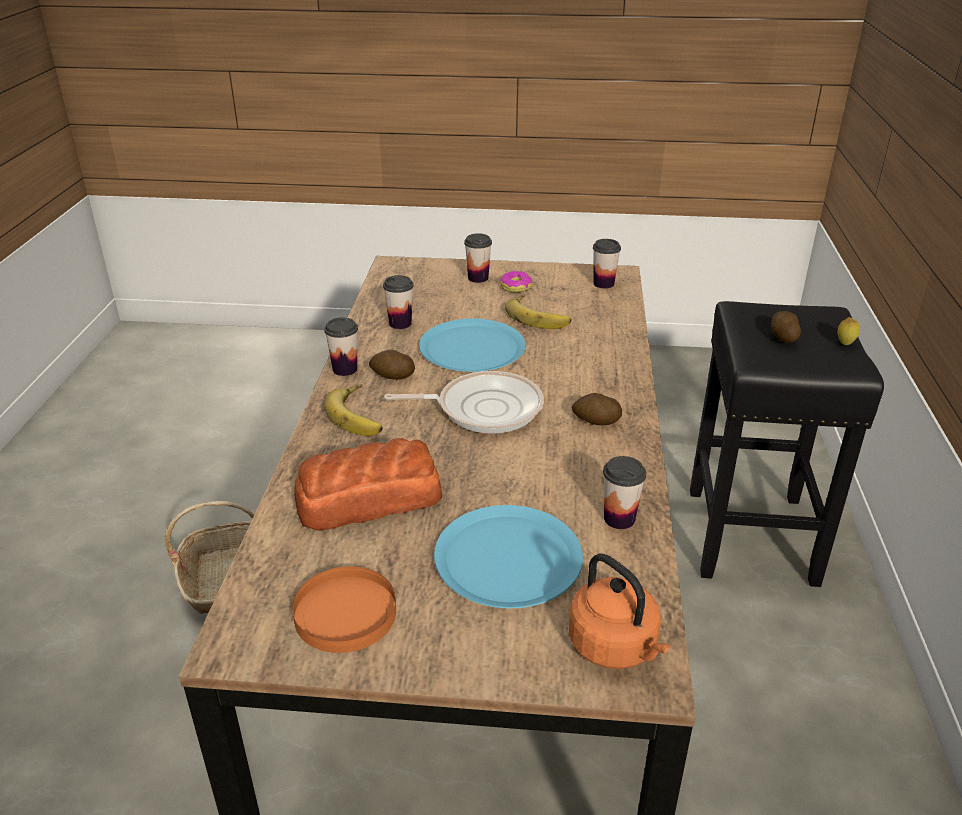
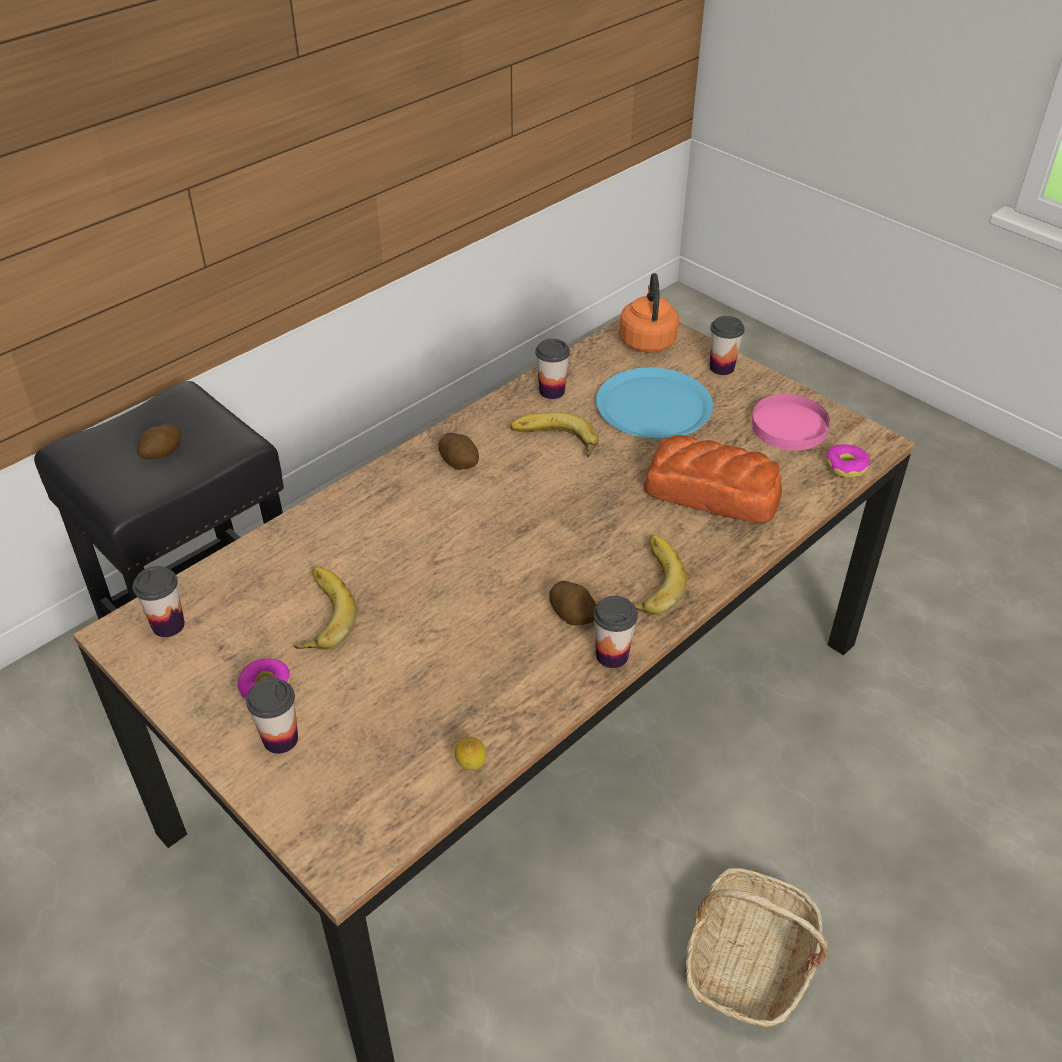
camera: 140 degrees left, 10 degrees up
orange plate [292,566,396,653] -> pink plate [751,394,830,450]
cup [383,275,414,329] -> cup moved to [710,316,745,375]
frying pan [384,371,544,434] -> none
blue plate [419,319,526,372] -> none
lemon [837,317,860,345] -> lemon moved to [455,737,486,770]
none -> banana [511,412,599,457]
none -> donut [826,444,870,478]

